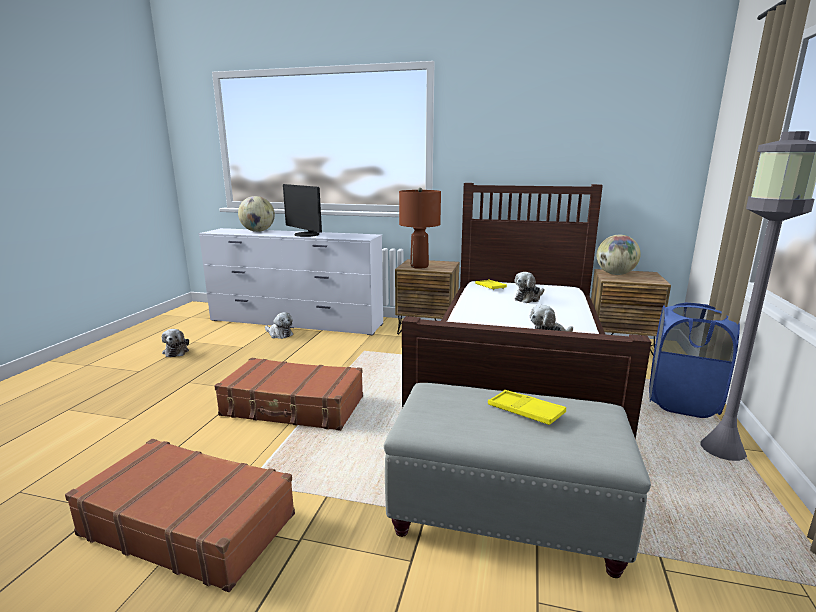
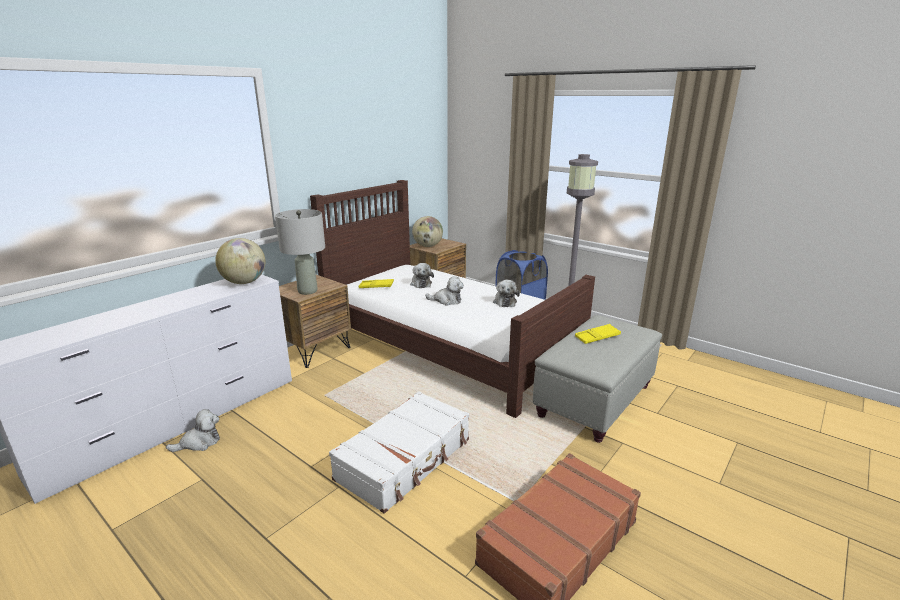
camera: 65 degrees left, 5 degrees up
plush toy [161,329,189,357] -> plush toy moved to [425,276,464,305]
brown suitcase [214,358,363,431] -> white suitcase [329,391,469,513]
globe [238,196,275,232] -> globe moved to [215,238,265,284]
monitor [283,184,322,237] -> none
brown table lamp [399,188,441,269] -> grey table lamp [275,209,325,295]

